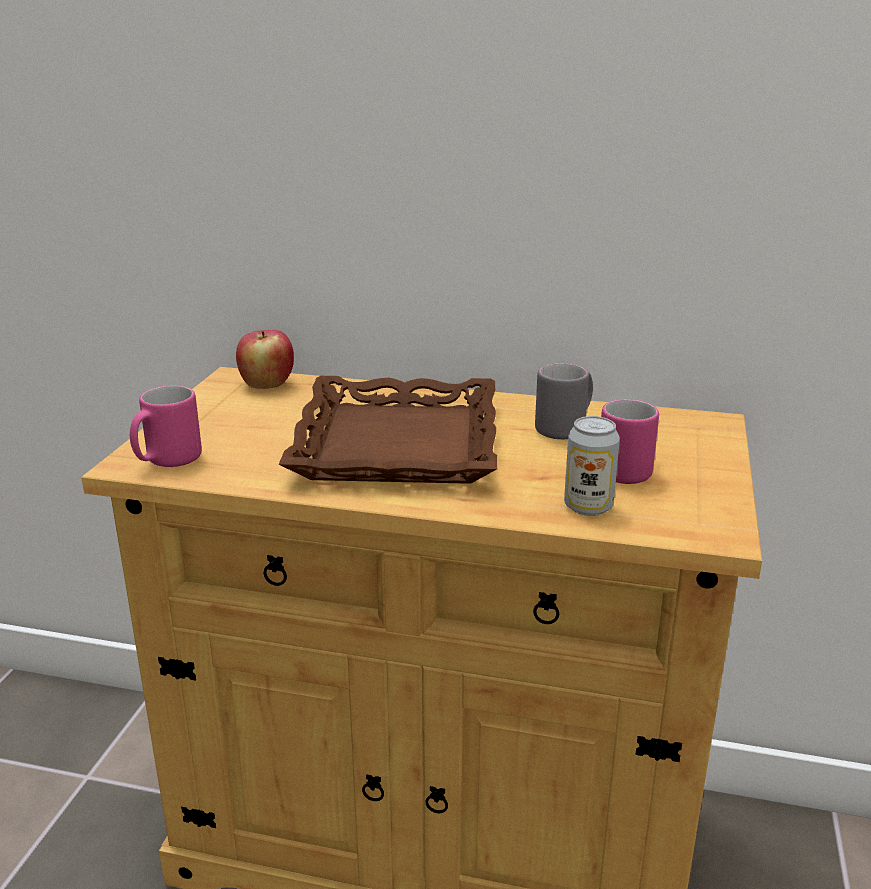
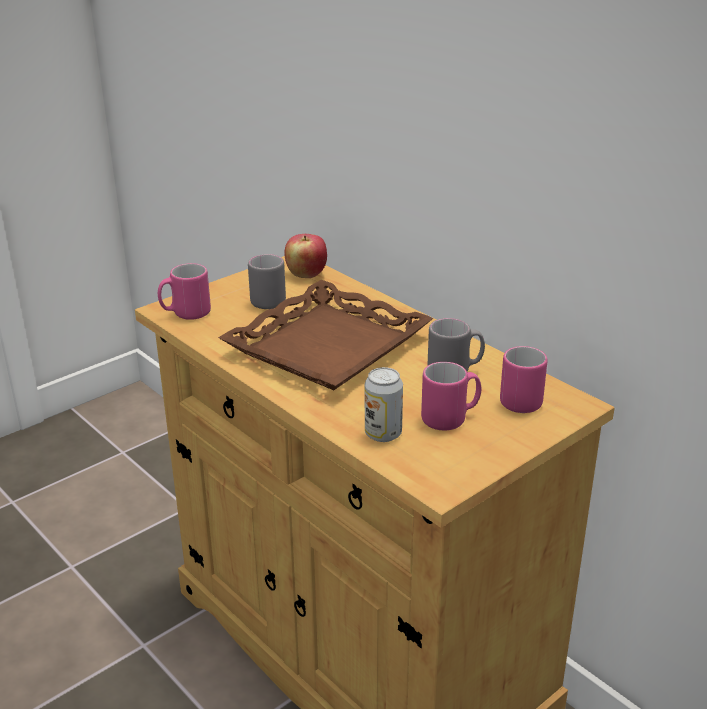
camera: 35 degrees right, 5 degrees up
none -> grey mug [248,254,286,309]
none -> pink mug [500,346,547,413]

